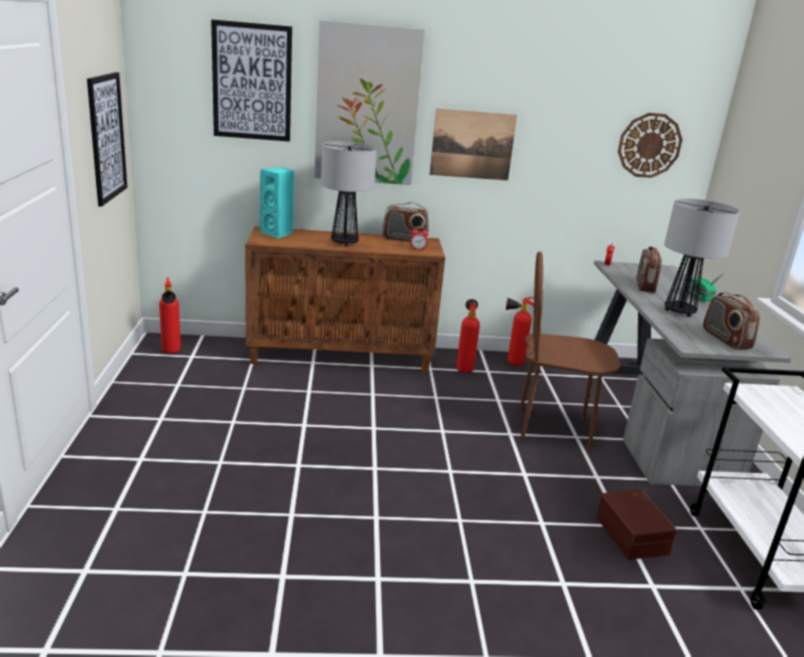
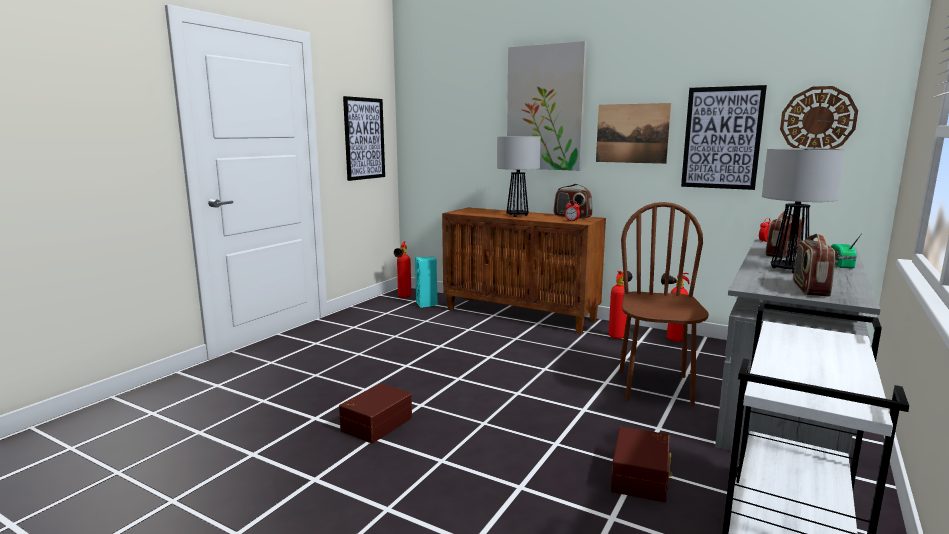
camera: 35 degrees right, 10 degrees down
picture [211,19,292,142] -> picture moved to [681,85,767,190]
turquoise speaker [260,167,294,239] -> turquoise speaker moved to [415,257,437,308]
brown chair [519,252,620,451] -> brown chair turned 60 degrees clockwise [619,202,709,406]
none -> brown storage box [339,383,412,443]

